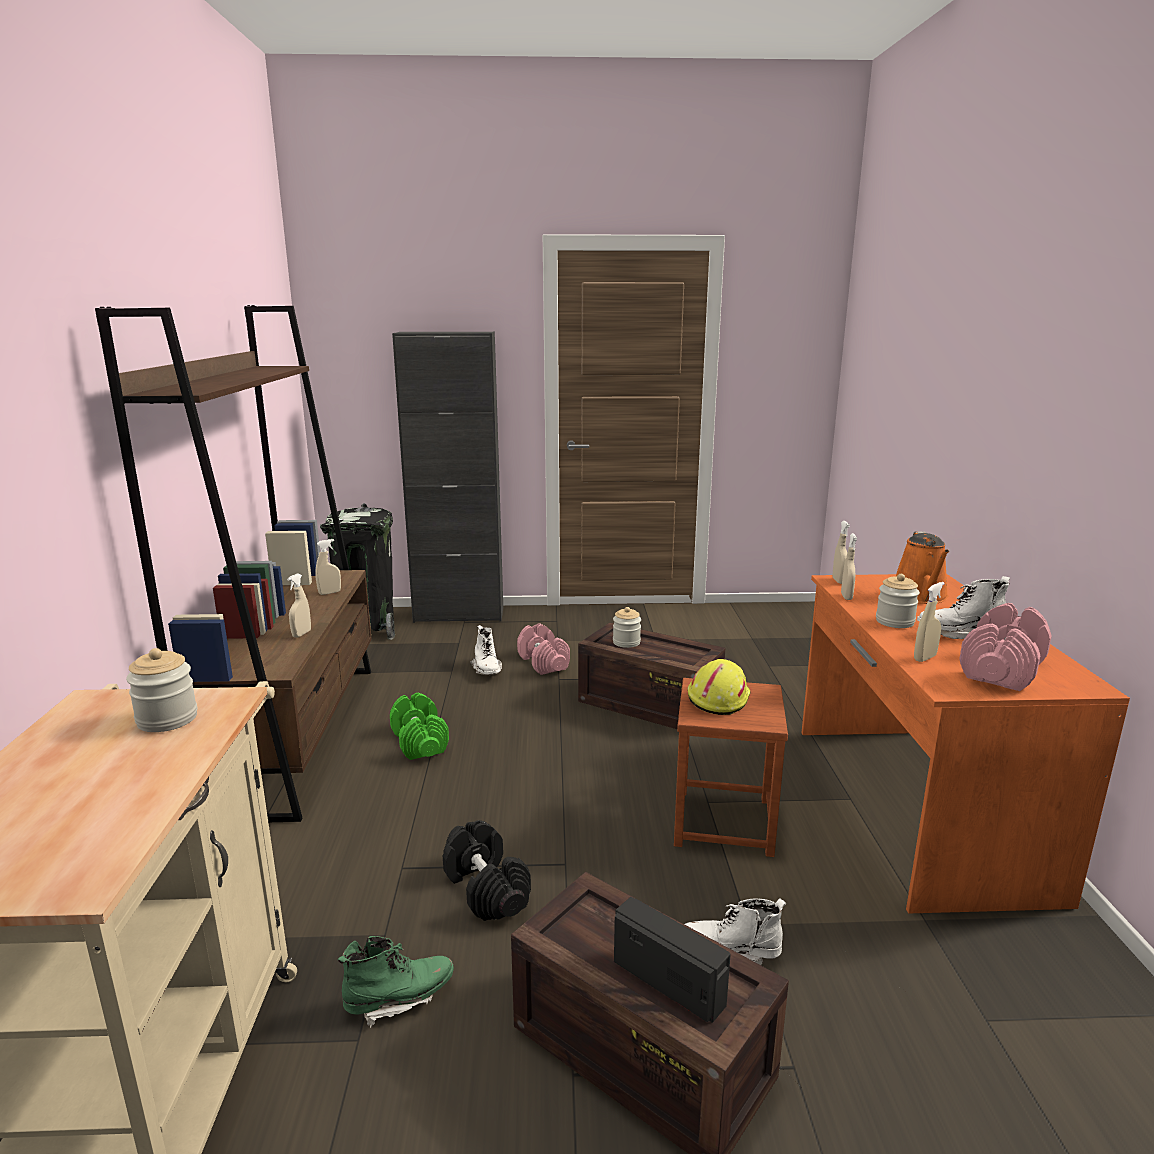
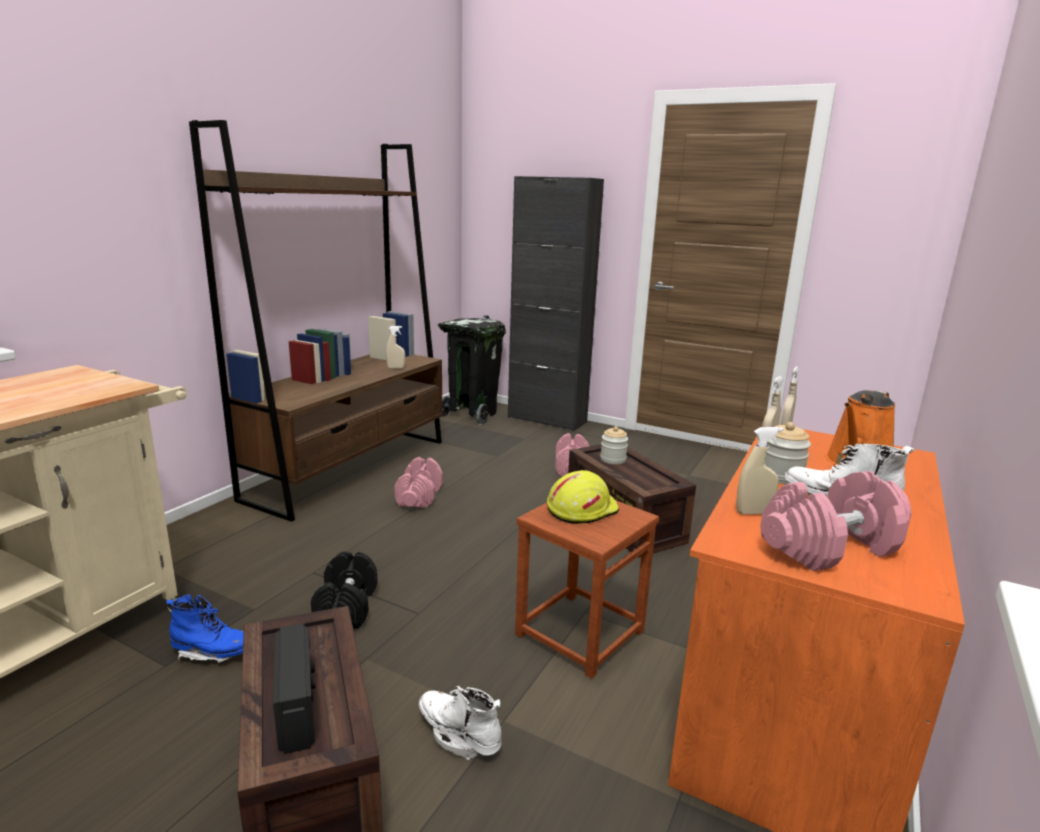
camera: 30 degrees right, 0 degrees up
jar [126,648,197,732] -> none
beige spray bottle [287,574,311,638] -> none
green boot [338,936,454,1028] -> blue boot [166,594,244,663]
green dumbbell [390,693,449,760] -> pink dumbbell [394,457,443,508]
white boot [470,625,502,676] -> none

